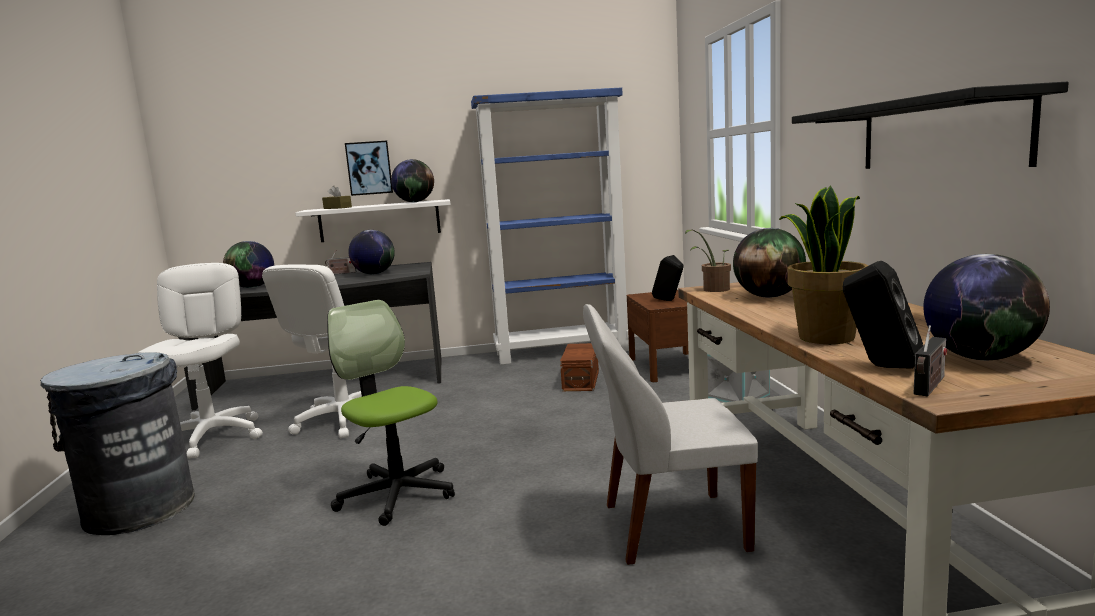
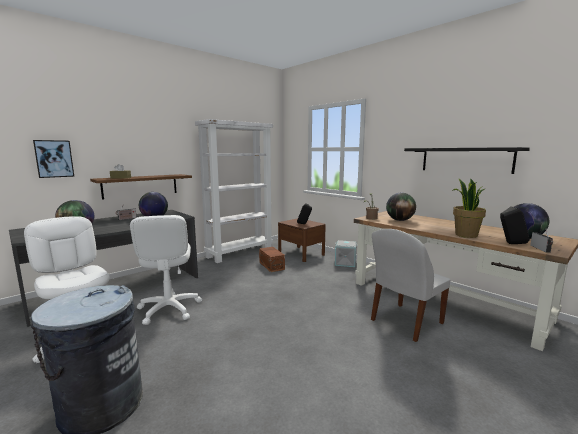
camera: 35 degrees left, 0 degrees up
white shelf [296,199,451,242] -> brown shelf [90,174,192,200]
office chair [327,300,455,526] -> none
picture [345,141,393,196] -> picture moved to [33,140,74,178]
globe [391,159,434,202] -> none
blue bookcase [471,87,629,365] -> white bookcase [195,119,273,263]

